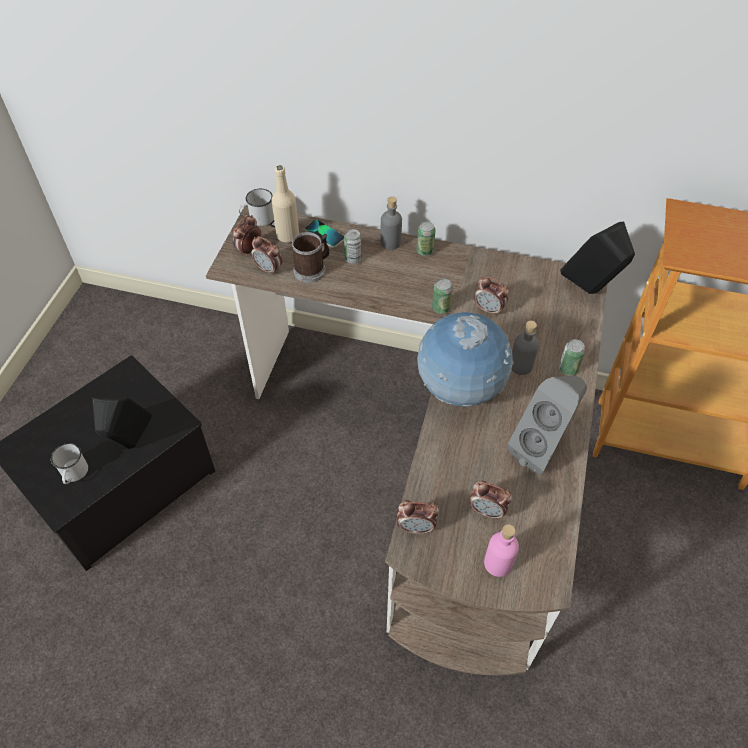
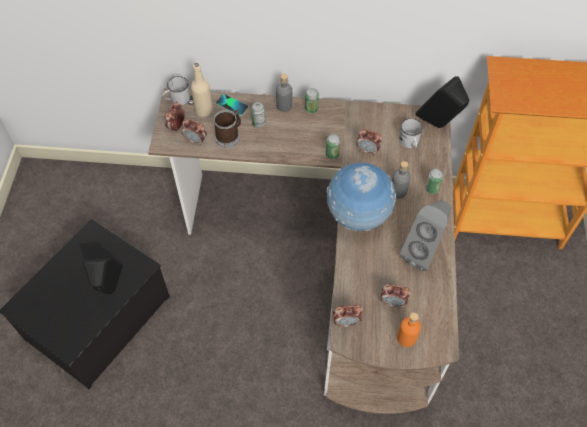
camera: 10 degrees left, 5 degrees up
white mug [51,443,88,484] -> white mug moved to [399,118,423,148]
pink bottle [484,524,519,577] -> orange bottle [397,313,421,347]

